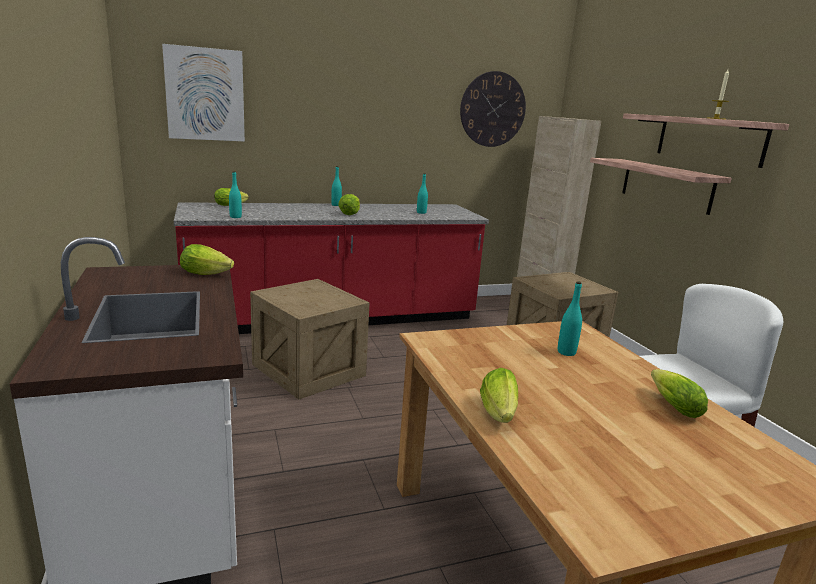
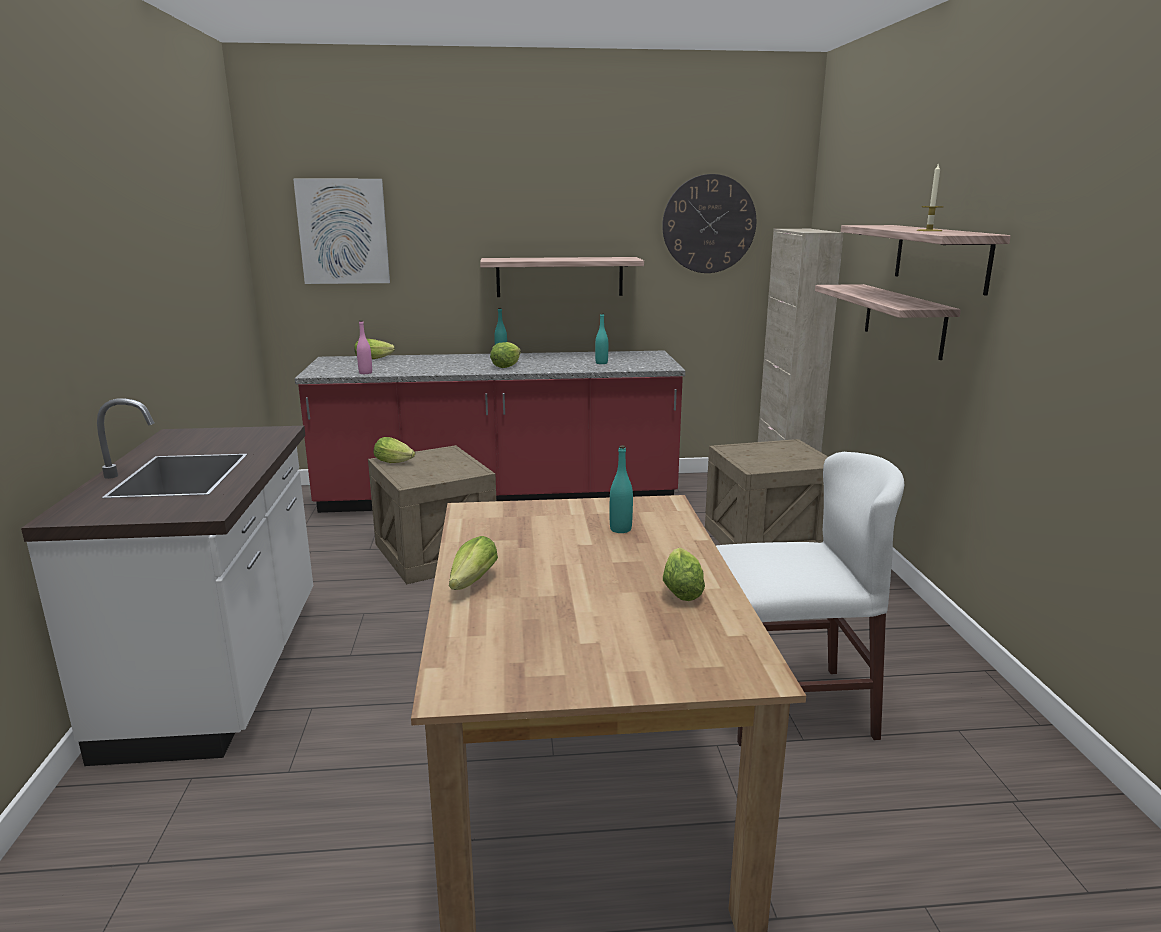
camera: 15 degrees right, 0 degrees up
lettuce [180,244,234,275] -> lettuce moved to [374,437,415,463]
turquoise bottle [229,171,242,218] -> pink bottle [357,320,372,374]
none -> shelf [480,257,644,297]

